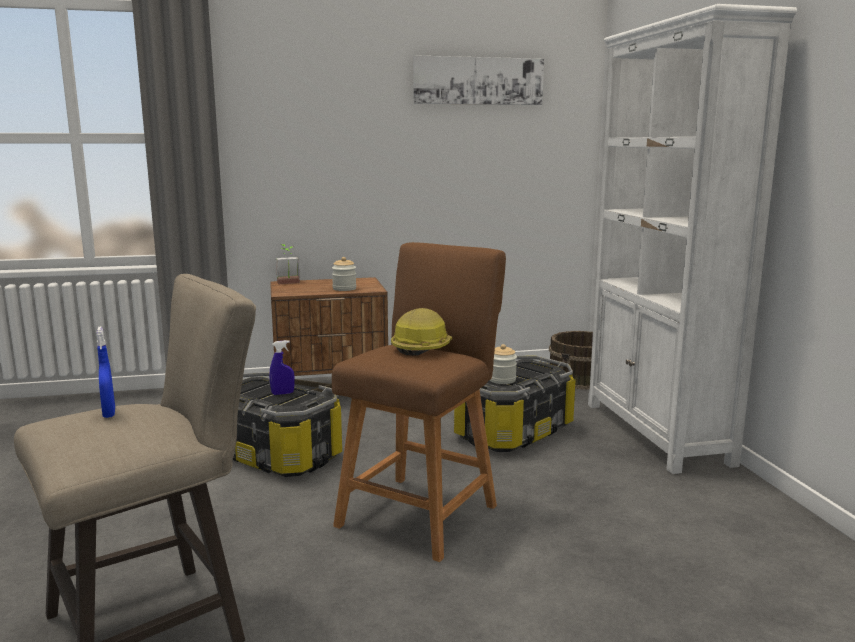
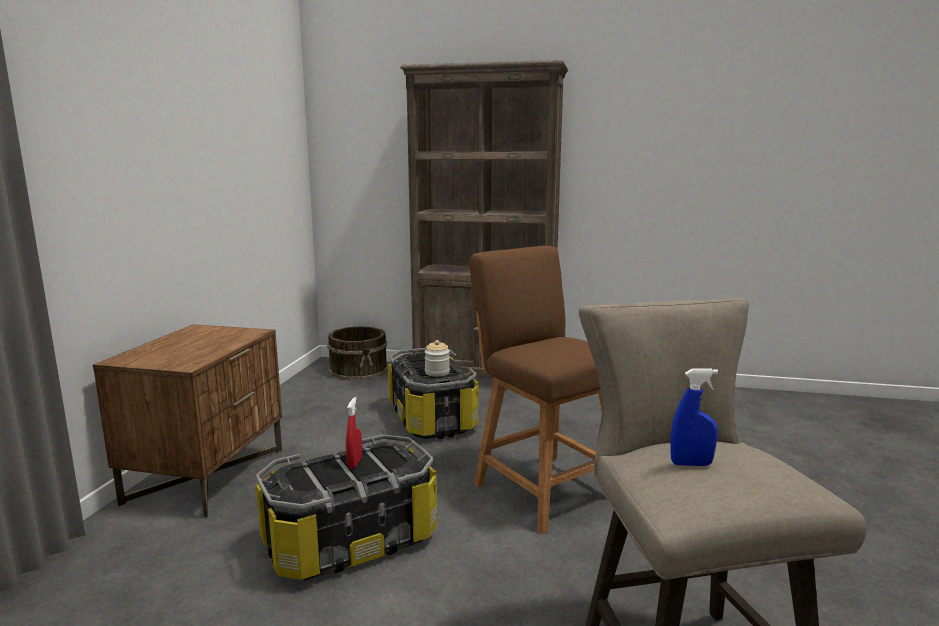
camera: 65 degrees left, 0 degrees up
blue spray bottle [270,340,294,395] -> red spray bottle [346,397,362,468]
potted plant [276,244,300,284] -> none
jar [332,257,356,291] -> none
hard hat [391,308,452,356] -> none
picture [413,55,544,105] -> none
white bookcase [588,4,797,474] -> brown bookcase [400,60,568,377]

